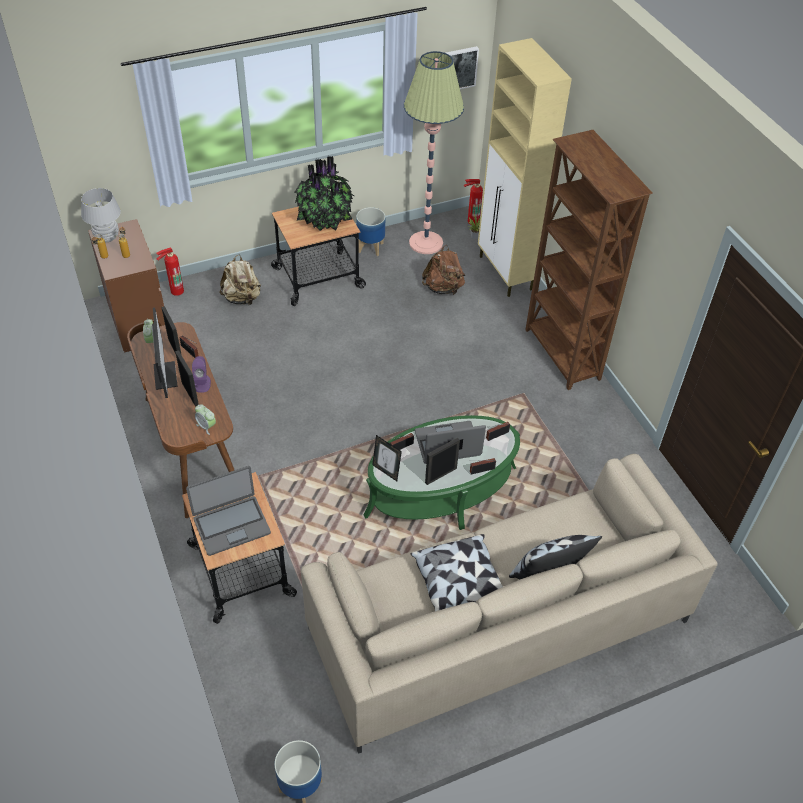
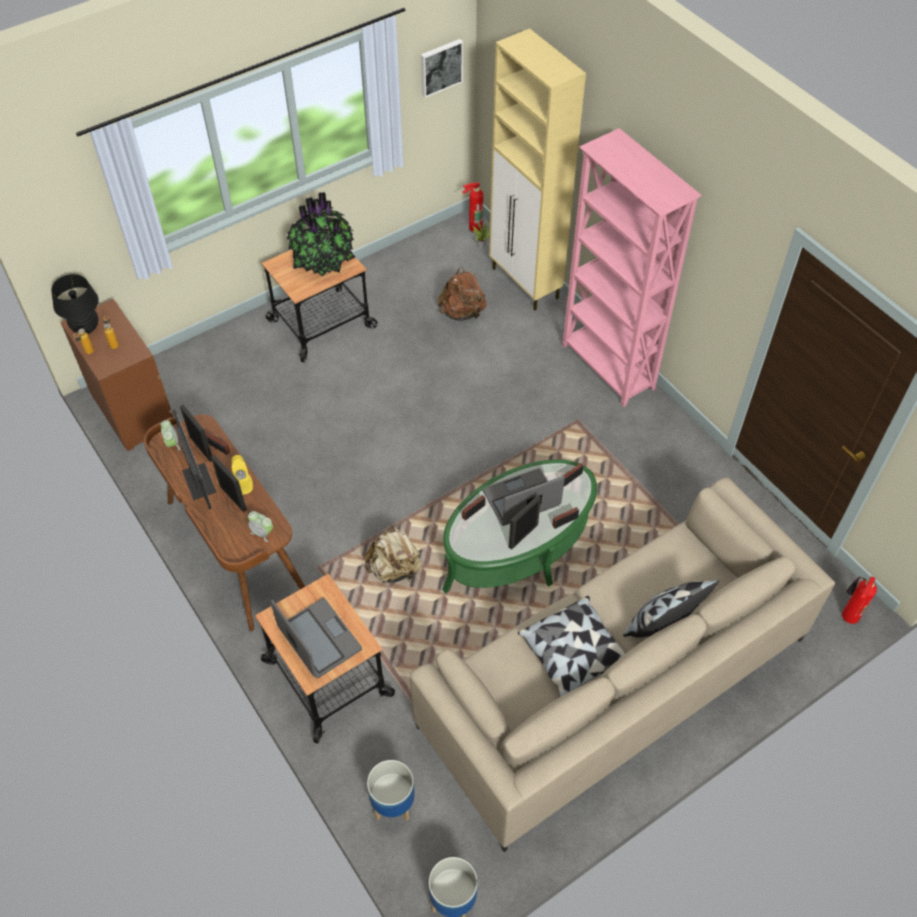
camera: 10 degrees left, 5 degrees up
white table lamp [81,188,121,242] -> black table lamp [51,274,99,334]
fire extinguisher [156,248,184,296] -> fire extinguisher moved to [842,576,877,624]
laptop [186,466,271,556] -> laptop turned 90 degrees counterclockwise [271,598,362,678]
purple speaker [192,356,211,393] -> yellow speaker [231,455,253,494]
beige backpack [219,255,261,305] -> beige backpack moved to [364,525,422,583]
planter [356,207,385,256] -> planter moved to [367,760,415,821]
picture frame [372,435,402,481] -> none
floor lamp [404,51,464,254] -> none
brown bookcase [525,130,653,390] -> pink bookcase [562,128,702,407]

